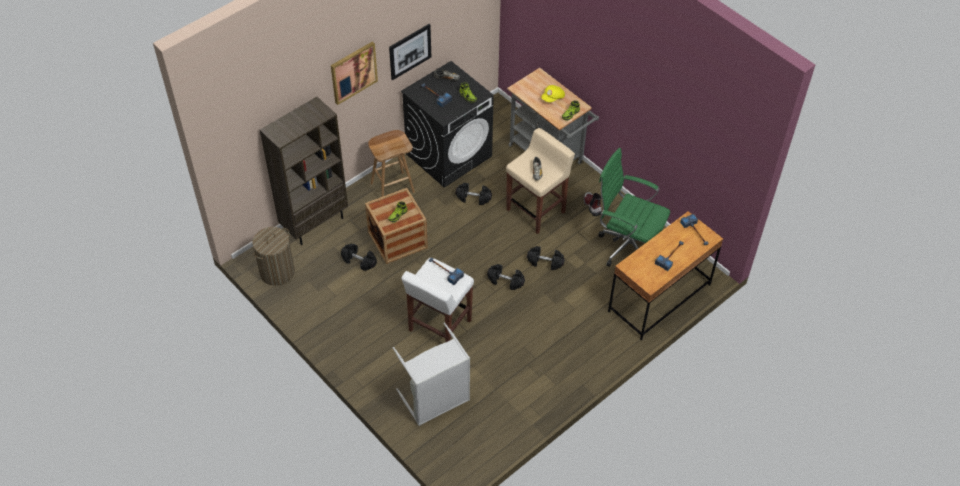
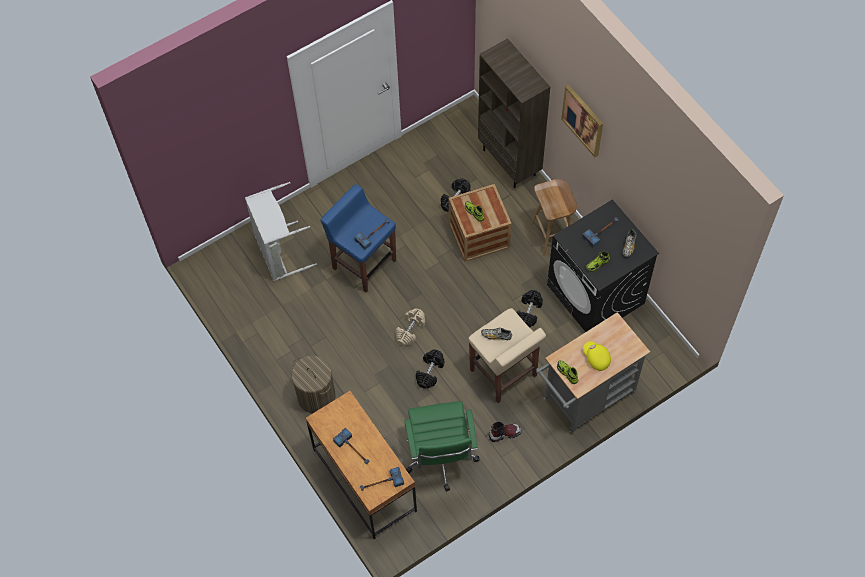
camera: 100 degrees right, 10 degrees up
laundry basket [252,227,295,286] -> laundry basket moved to [292,356,336,414]
picture [389,24,431,80] -> none
white stool [401,258,474,342] -> blue stool [321,185,396,292]
black dumbbell [487,264,525,290] -> beige dumbbell [396,308,425,346]
green office chair [599,148,670,267] -> green office chair turned 135 degrees clockwise [404,401,480,492]

